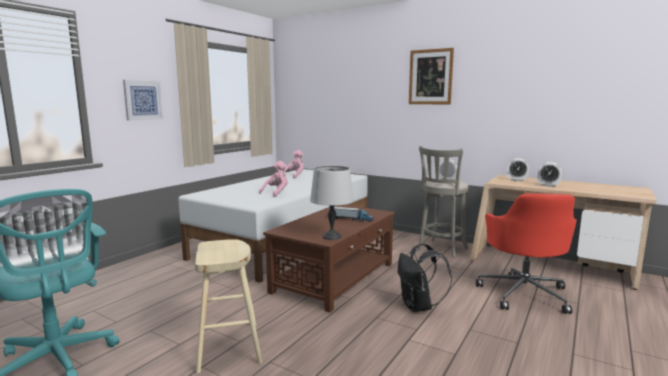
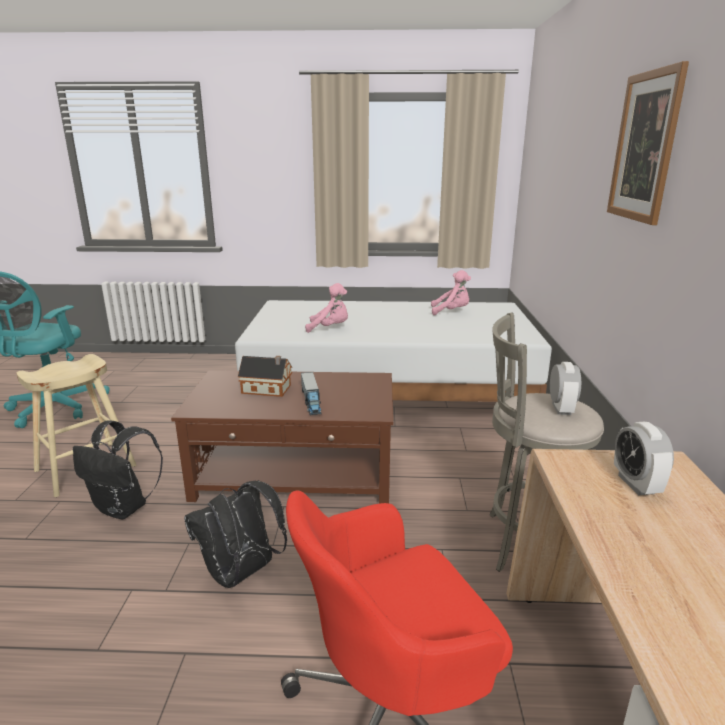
camera: 60 degrees right, 10 degrees up
picture [123,80,163,121] -> none
grey table lamp [310,166,354,240] -> none
alarm clock [538,162,562,187] -> none
none -> black backpack [73,420,163,519]
none -> toy house [238,356,292,397]

